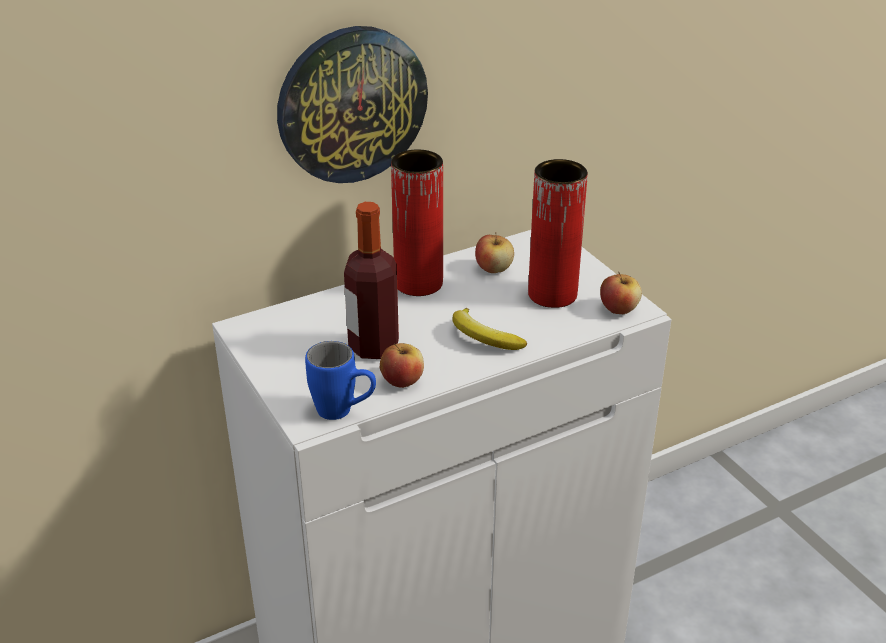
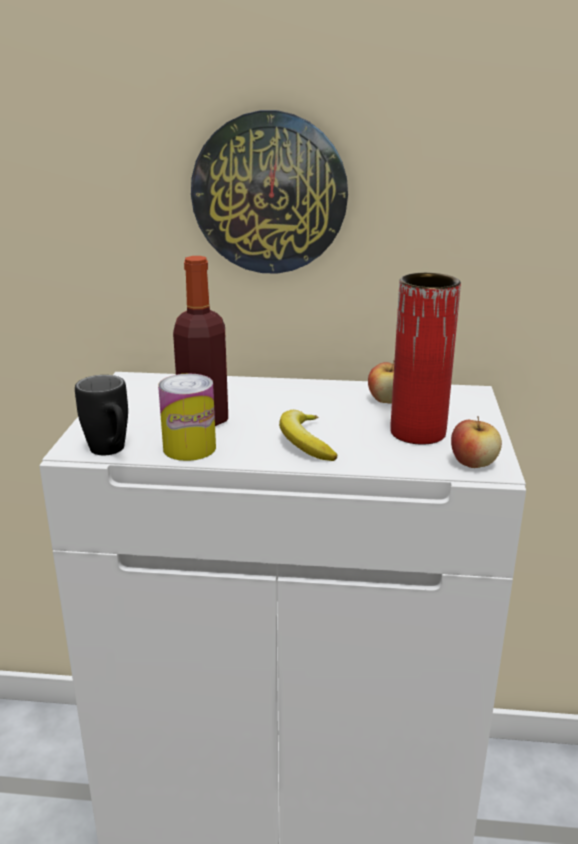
camera: 35 degrees right, 10 degrees down
blue mug [305,341,376,420] -> black mug [75,375,128,455]
apple [380,343,424,388] -> can [158,373,216,461]
red vase [391,150,443,296] -> none

